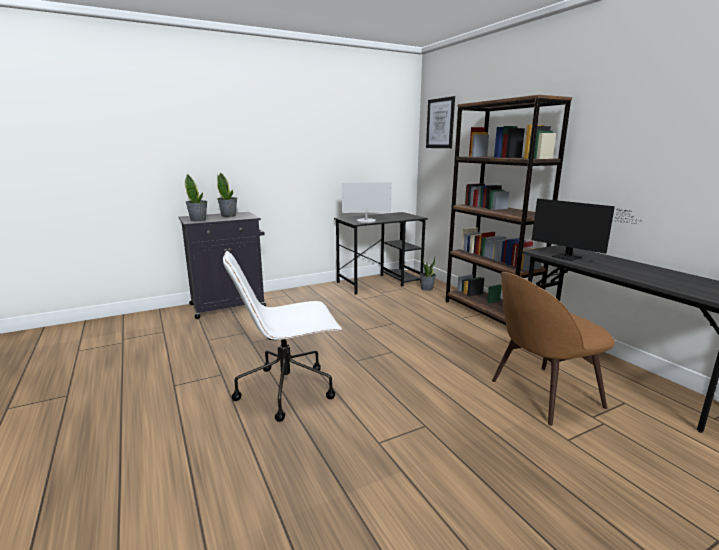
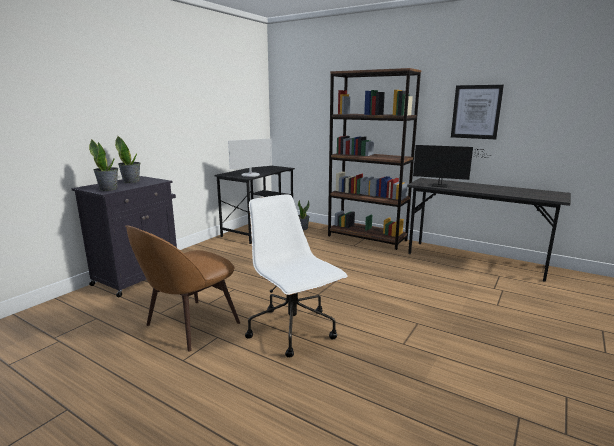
camera: 30 degrees left, 0 degrees up
white office chair [223,251,342,422] -> white office chair turned 105 degrees clockwise [245,194,348,357]
picture [426,96,455,148] -> picture moved to [451,85,504,139]
brown chair [492,272,615,426] -> brown chair moved to [125,225,240,352]

